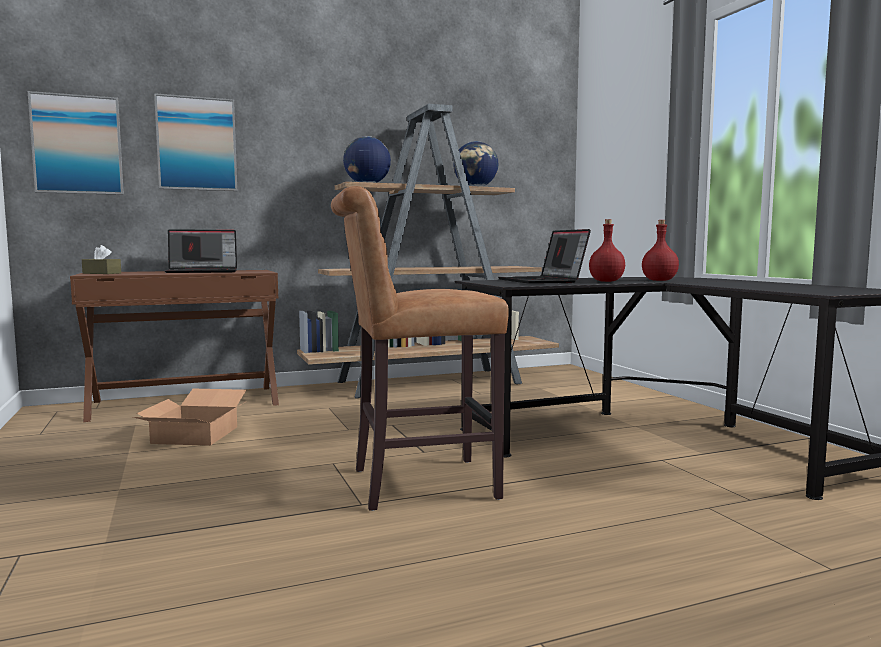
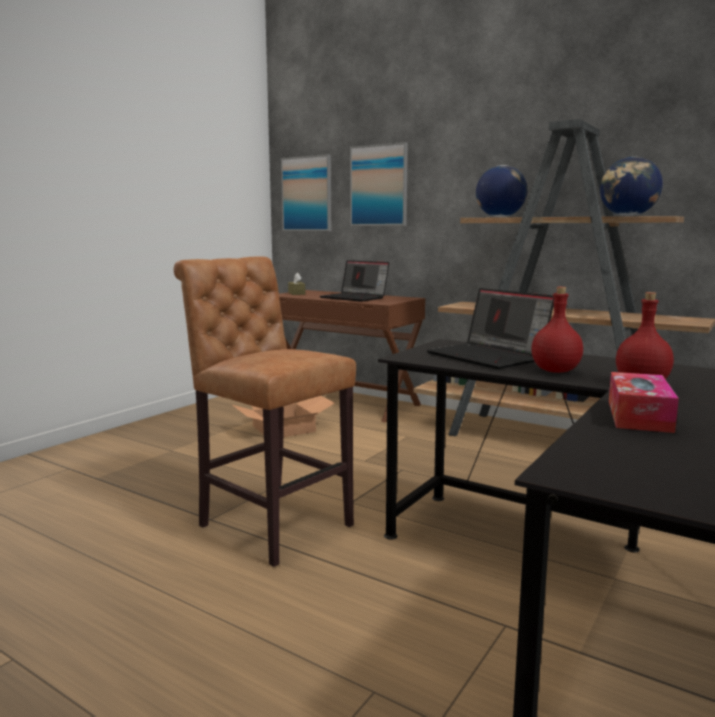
camera: 55 degrees right, 5 degrees up
laptop [498,229,591,284] -> laptop turned 75 degrees counterclockwise [427,288,554,369]
none -> tissue box [609,372,679,433]

